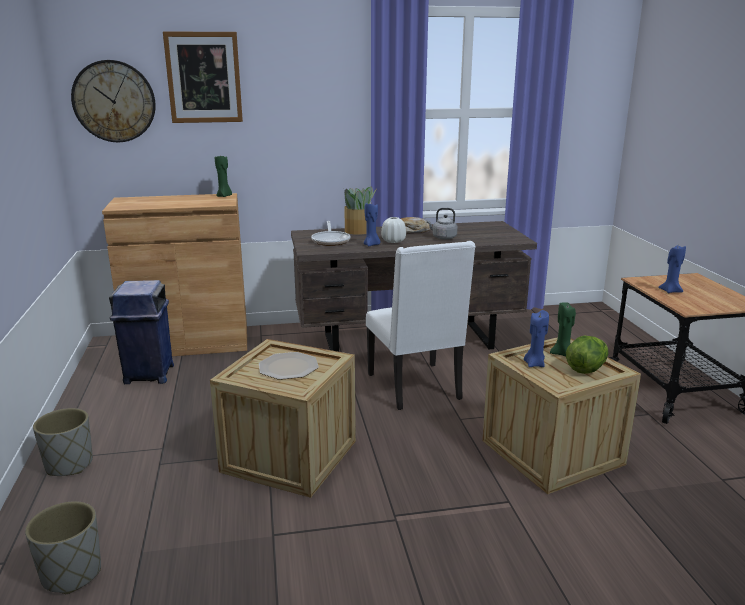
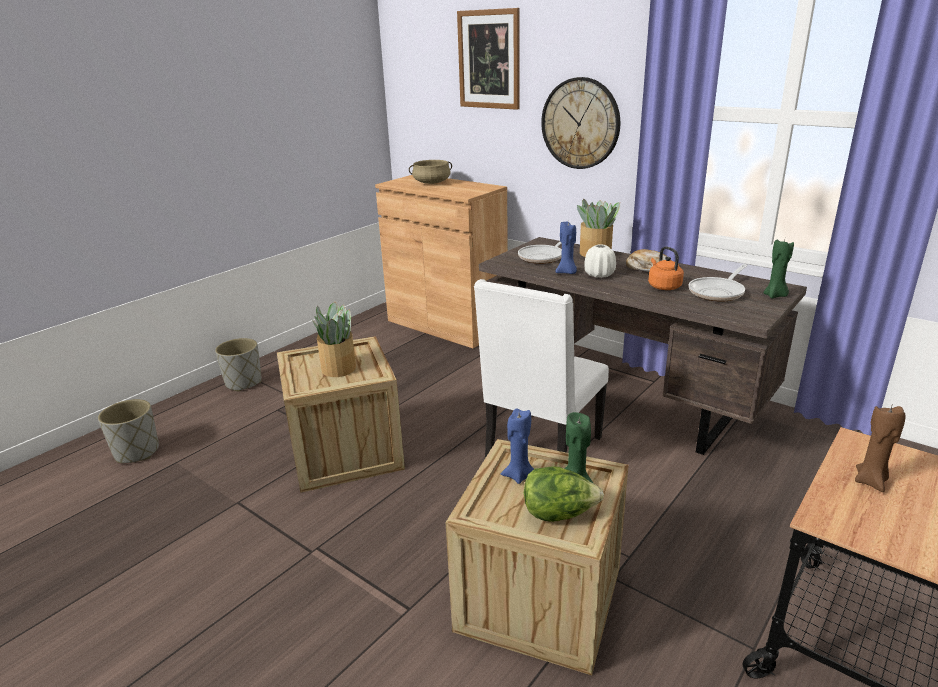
camera: 50 degrees right, 5 degrees up
wall clock [71,60,155,142] -> wall clock moved to [541,77,620,169]
blue trash can [109,280,174,384] -> none
green candle [215,156,232,197] -> green candle moved to [764,240,794,298]
plate [259,352,319,380] -> potted plant [312,302,356,377]
grey kettle [427,208,457,240] -> orange kettle [648,246,684,290]
blue candle [658,245,686,293] -> brown candle [855,403,906,492]
none -> beige cooking pot [409,160,452,184]
none -> frying pan [689,264,748,301]

